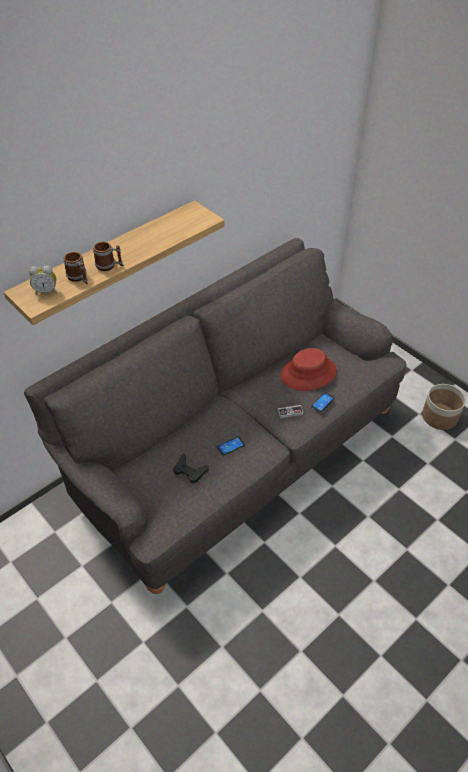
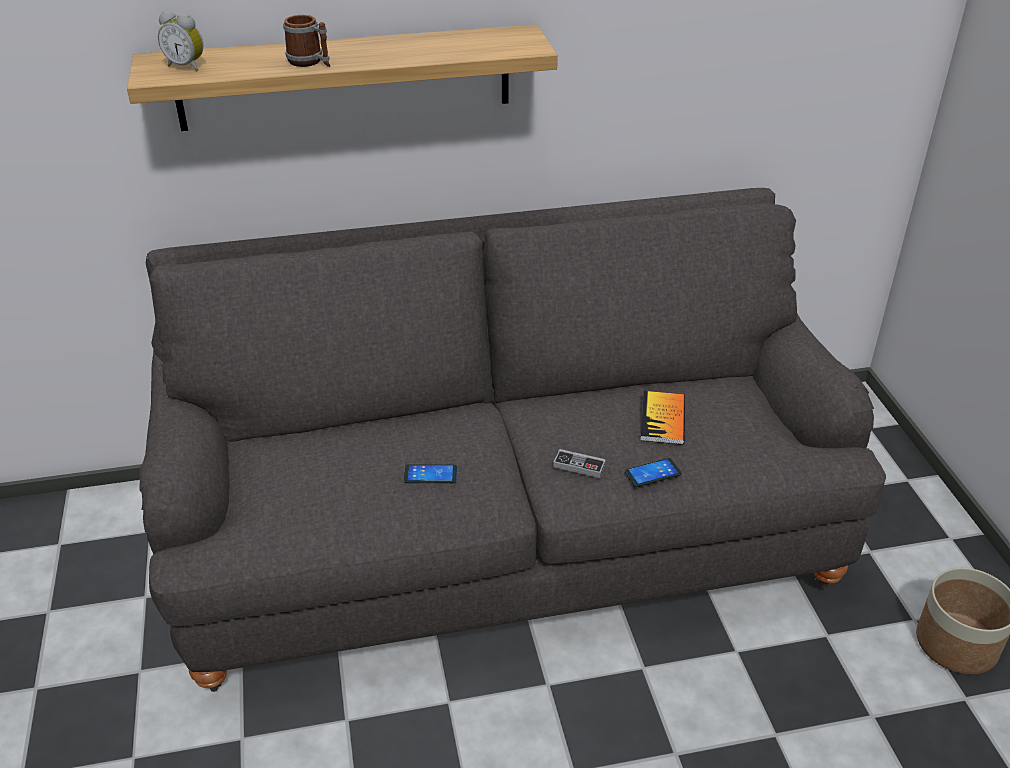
camera: 30 degrees right, 10 degrees down
mug [63,252,88,285] -> none
black game controller [173,453,208,484] -> none
red hat [281,348,337,391] -> book [640,391,685,445]

